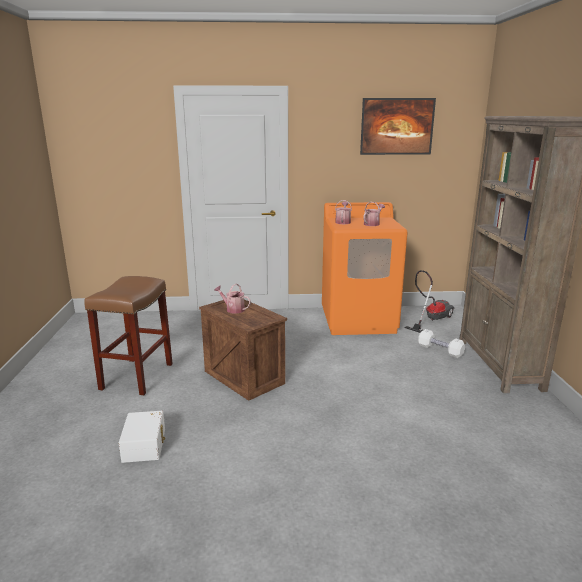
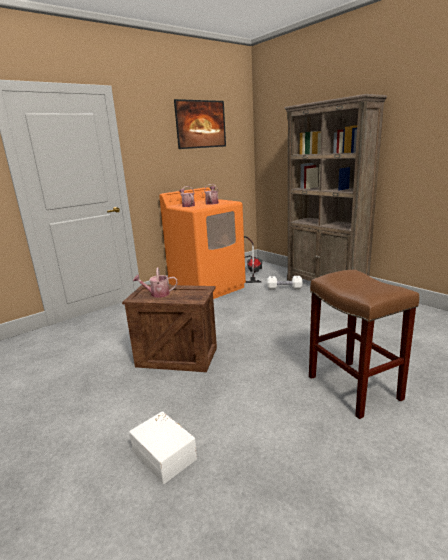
camera: 35 degrees left, 0 degrees up
brown stool [84,276,173,395] -> brown stool moved to [309,270,419,419]

